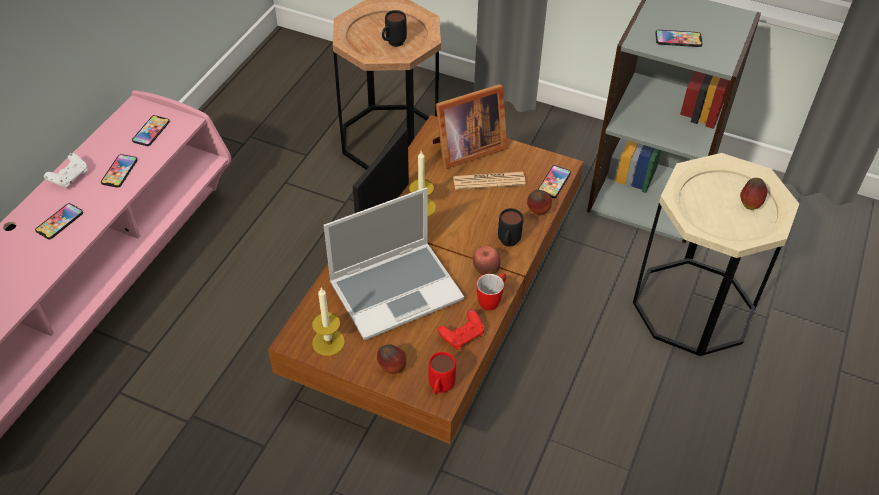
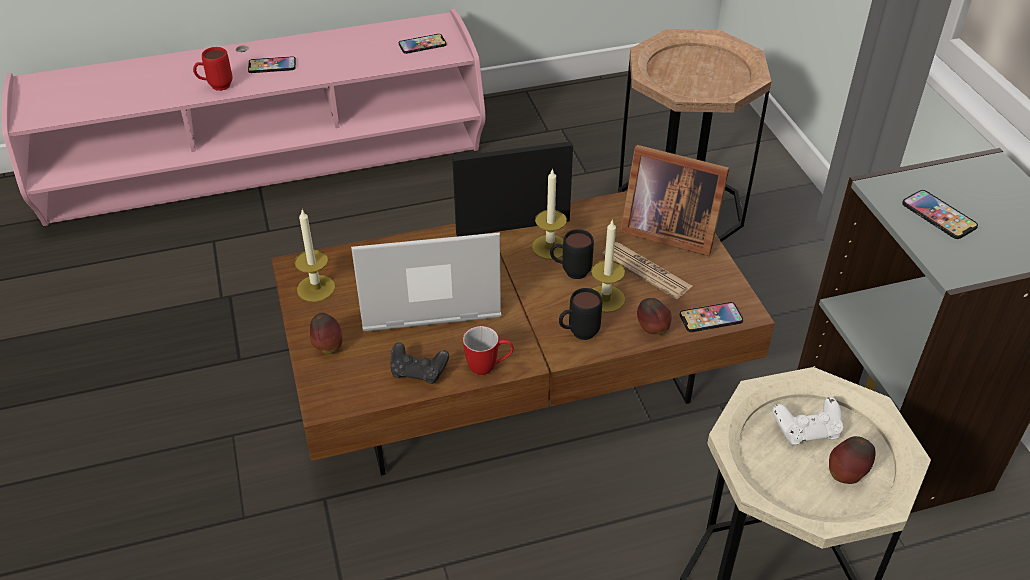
camera: 50 degrees right, 5 degrees down
white game controller [44,153,88,189] -> white game controller moved to [773,397,843,445]
phone [101,154,138,188] -> none
laptop [324,187,464,341] -> laptop turned 150 degrees clockwise [351,232,501,331]
black mug [382,10,407,47] -> black mug moved to [550,229,594,279]
red mug [429,352,456,394] -> red mug moved to [193,47,232,91]
red game controller [438,309,484,349] -> black game controller [391,342,449,384]
apple [473,246,501,275] -> none
none -> candle [591,219,625,313]

